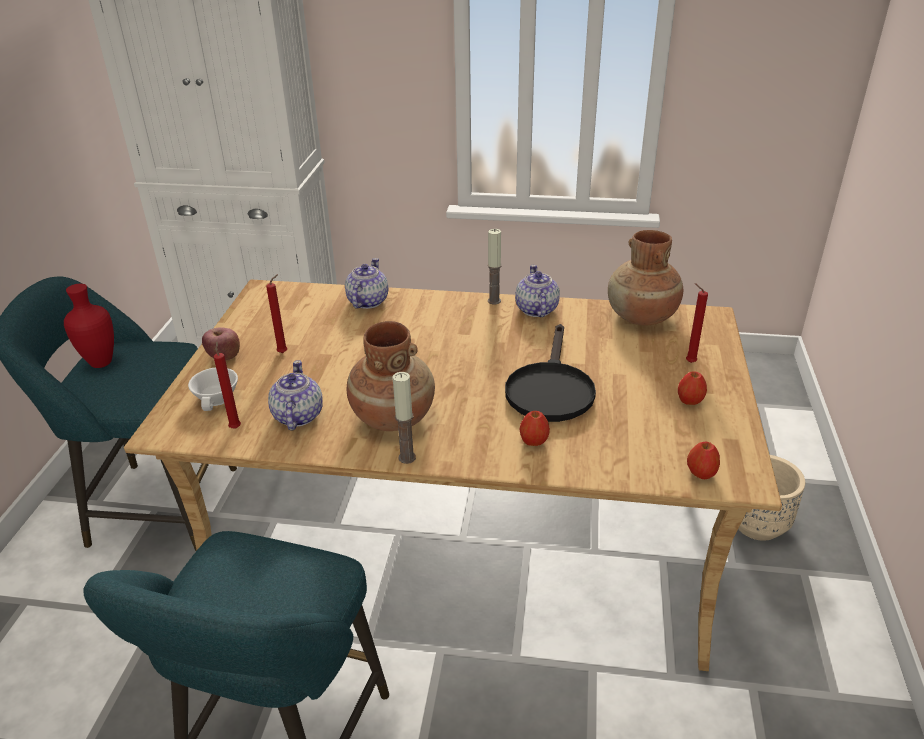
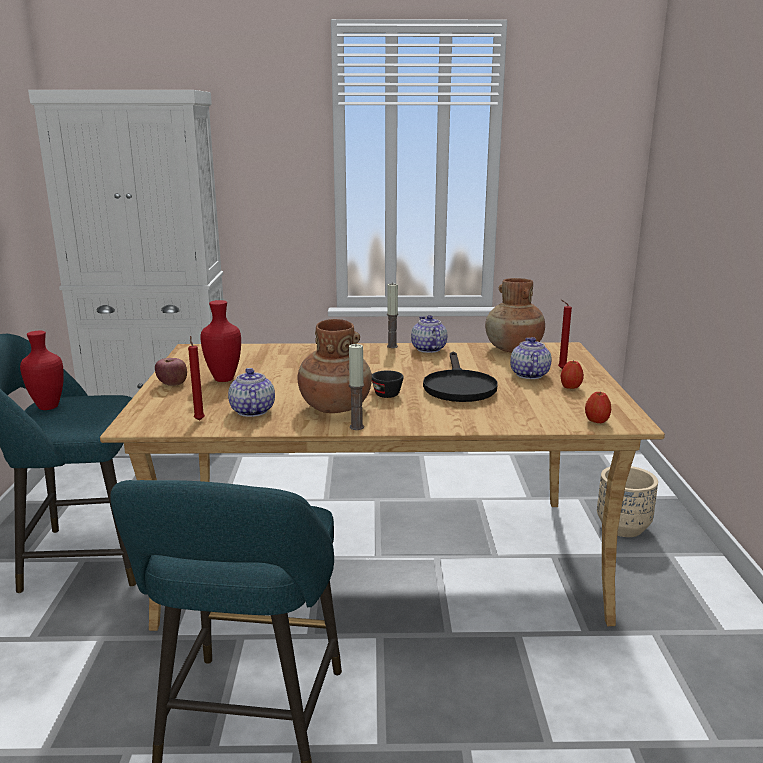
camera: 10 degrees left, 15 degrees down
white cup [188,367,238,411] -> none
red candle [266,274,287,353] -> red vase [200,300,241,382]
teapot [345,258,388,309] -> teapot moved to [510,337,552,379]
apple [520,411,550,446] -> none
none -> black cup [372,370,404,398]

